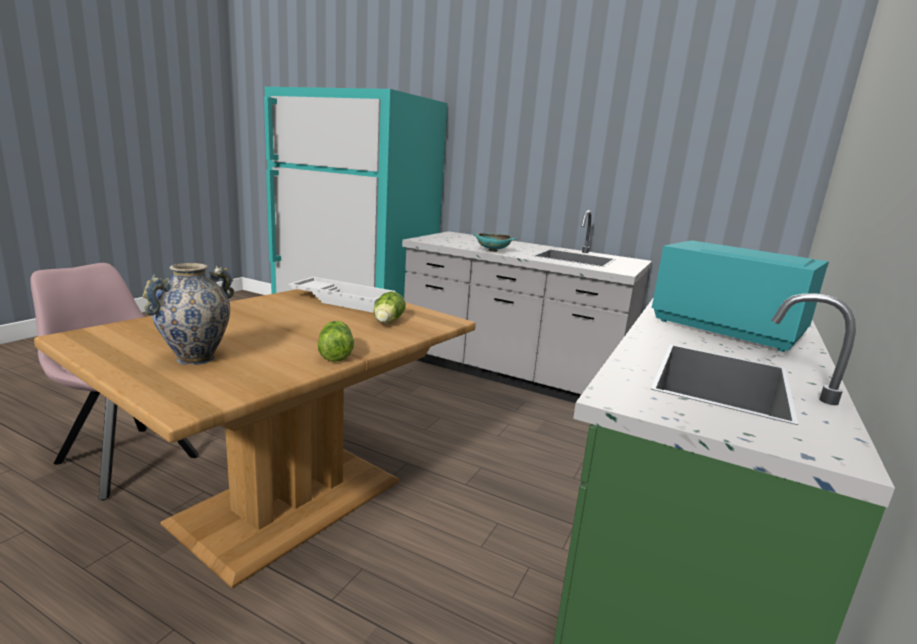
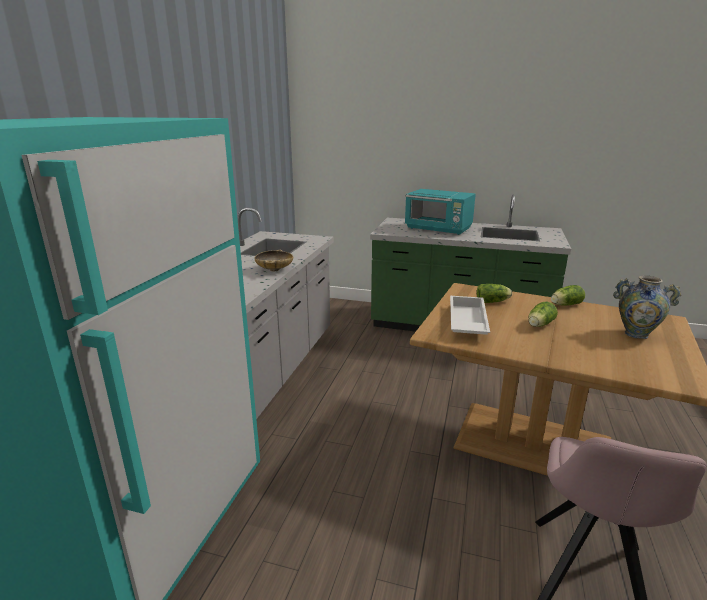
camera: 100 degrees left, 5 degrees up
turquoise bowl [473,233,516,252] -> beige bowl [254,249,293,272]
turquoise microwave [652,240,829,352] -> turquoise microwave turned 90 degrees counterclockwise [405,189,476,235]
none -> lettuce [528,302,558,327]

